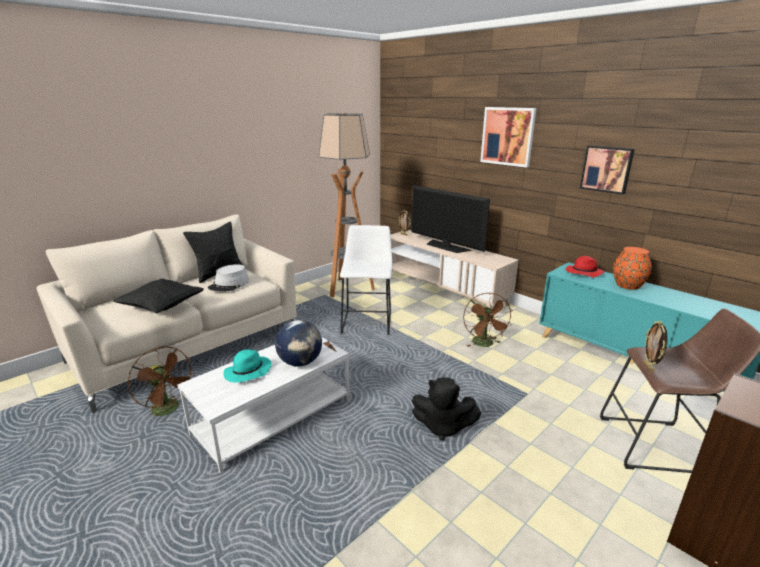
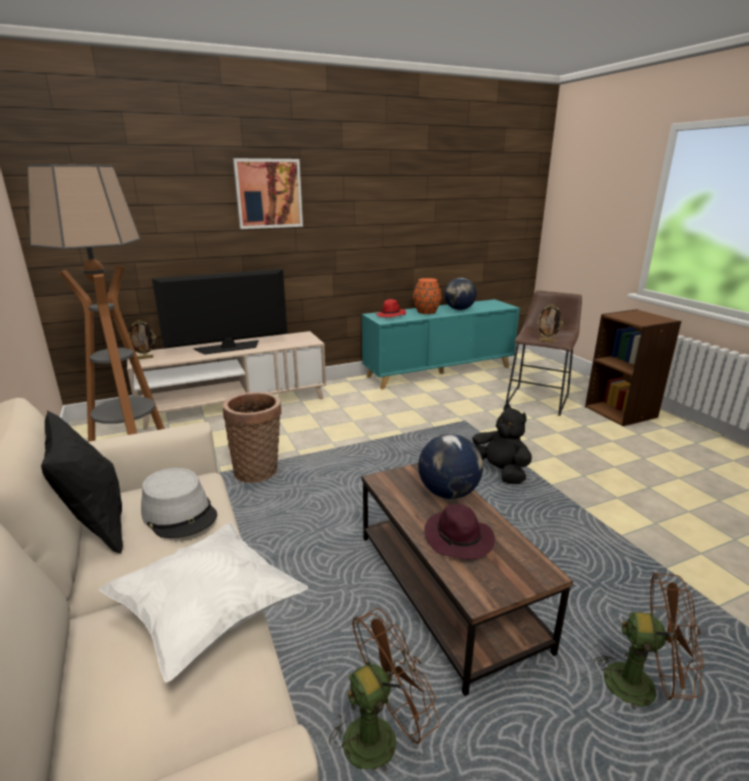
camera: 70 degrees left, 0 degrees up
black pillow [113,279,204,314] -> white pillow [99,522,308,682]
white coffee table [177,337,350,474] -> brown coffee table [362,463,573,696]
turquoise hat [224,349,271,383] -> purple hat [424,504,495,560]
white stool [340,225,392,335] -> basket [223,392,282,483]
black plush toy [412,377,481,440] -> black plush toy turned 75 degrees counterclockwise [472,404,532,484]
brown fan [463,292,513,347] -> brown fan moved to [594,572,704,710]
picture [580,145,635,194] -> none
none -> globe [444,278,477,310]

